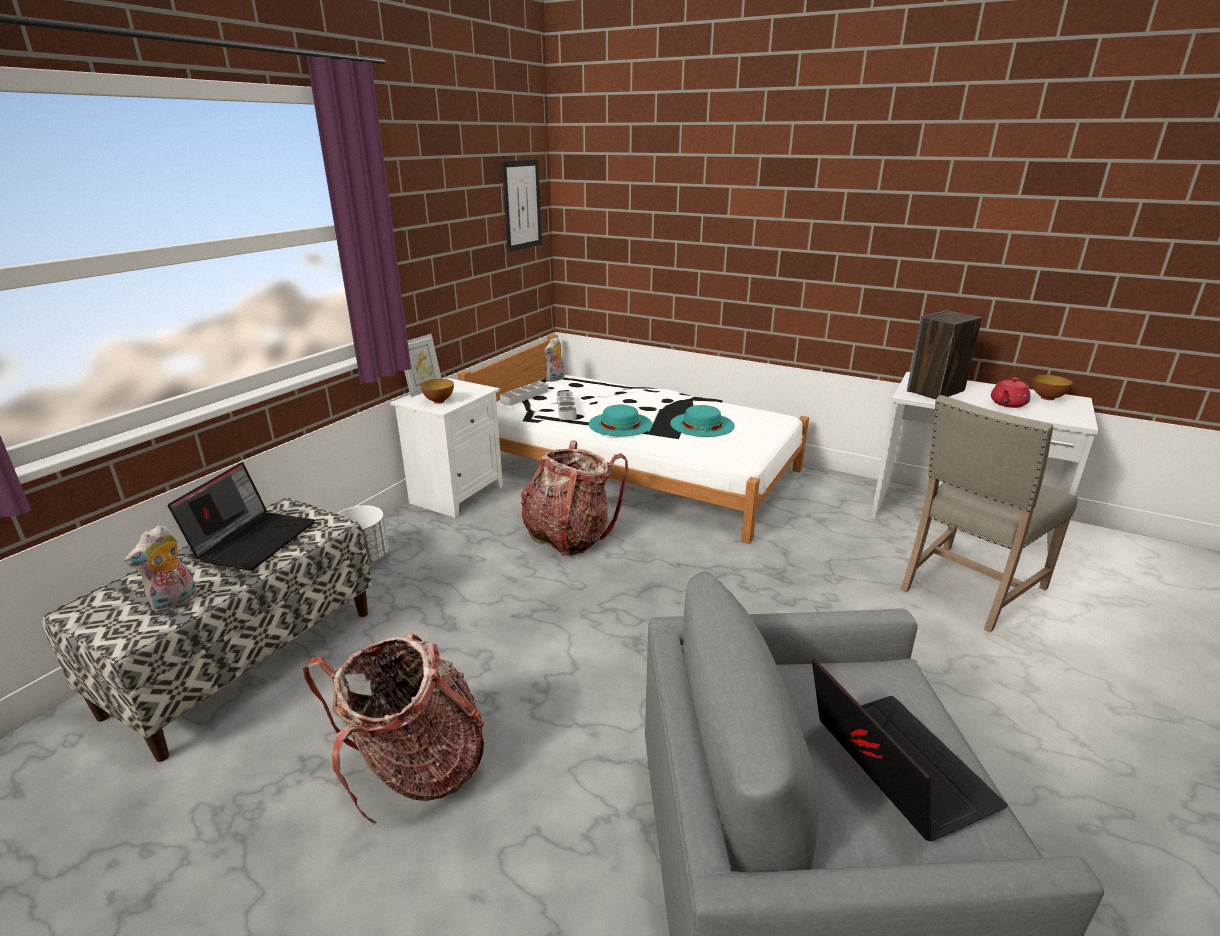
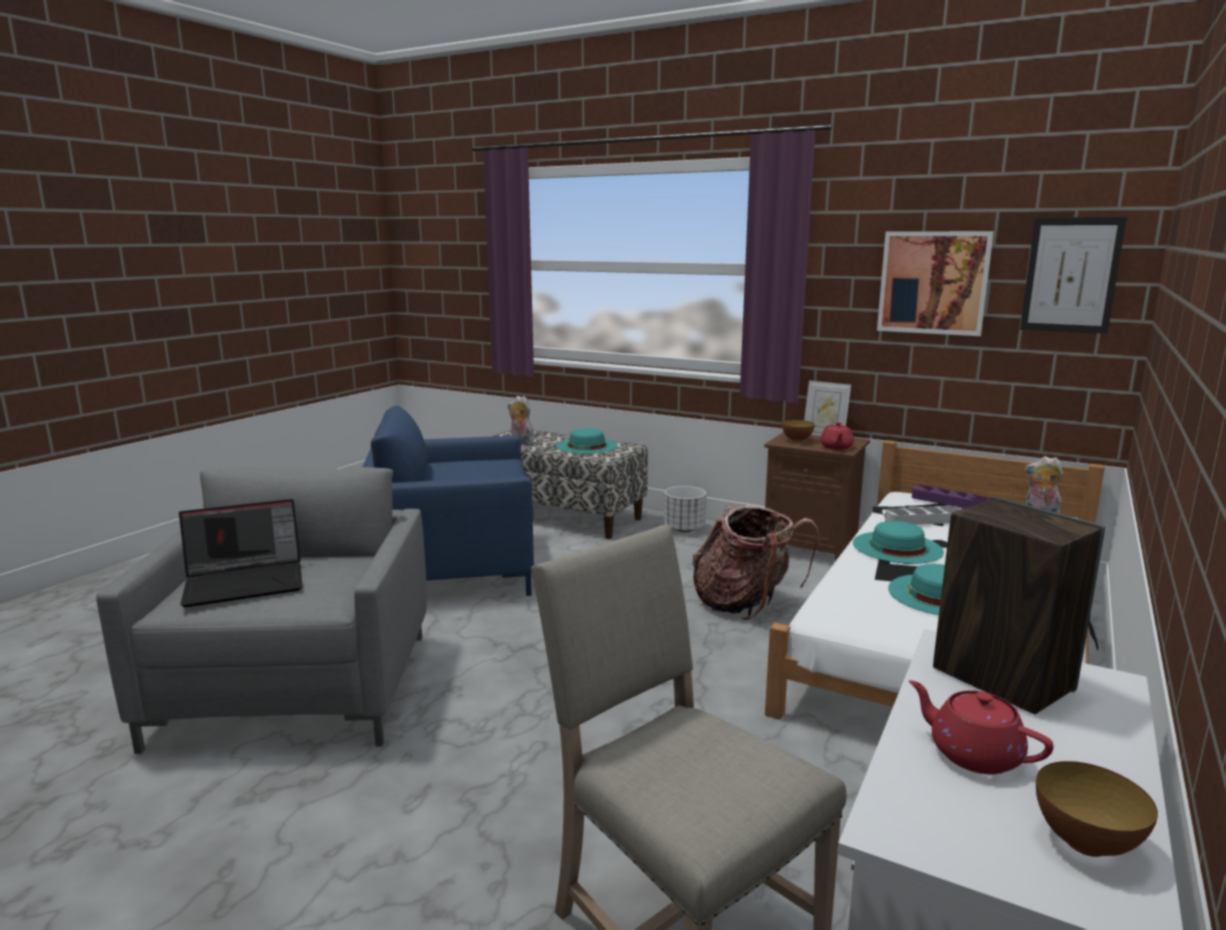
camera: 90 degrees right, 10 degrees down
laptop [168,462,315,570] -> turquoise hat [556,428,618,454]
backpack [303,633,484,825] -> blue armchair [363,405,534,596]
white nightstand [390,378,503,518] -> brown nightstand [764,432,870,561]
grey tray [500,381,548,406] -> purple tray [912,485,990,508]
none -> red teapot [820,422,854,450]
none -> picture [877,231,994,336]

